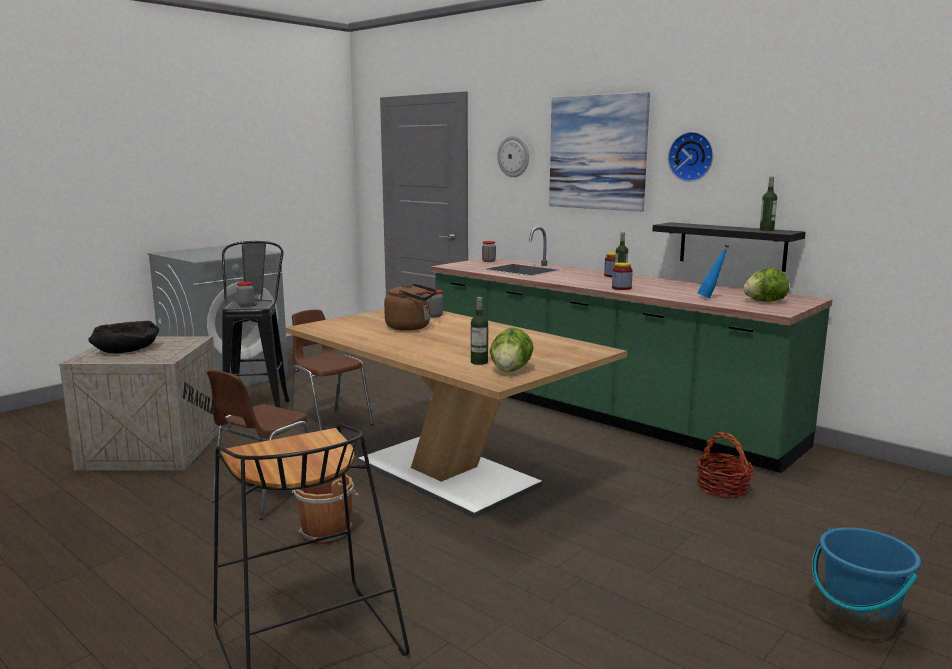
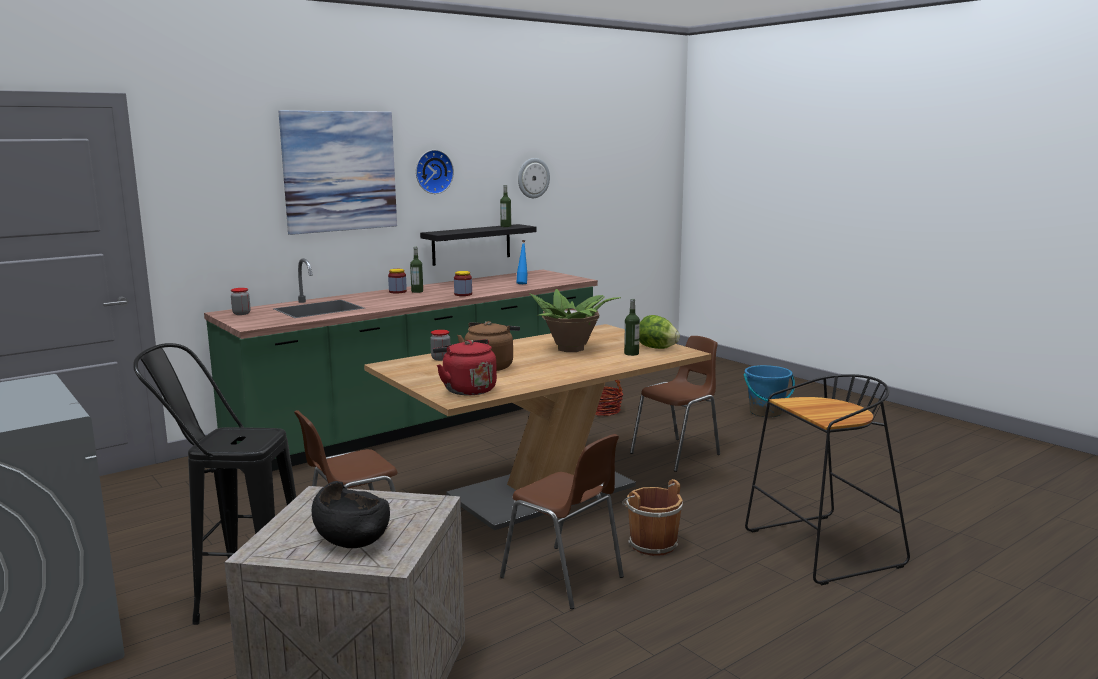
camera: 80 degrees left, 0 degrees up
jar [237,282,254,307] -> none
wall clock [497,136,529,177] -> wall clock moved to [518,158,550,198]
lettuce [743,268,789,302] -> none
none -> red kettle [433,339,497,395]
none -> potted plant [529,289,621,352]
none -> brown chair [630,336,720,472]

